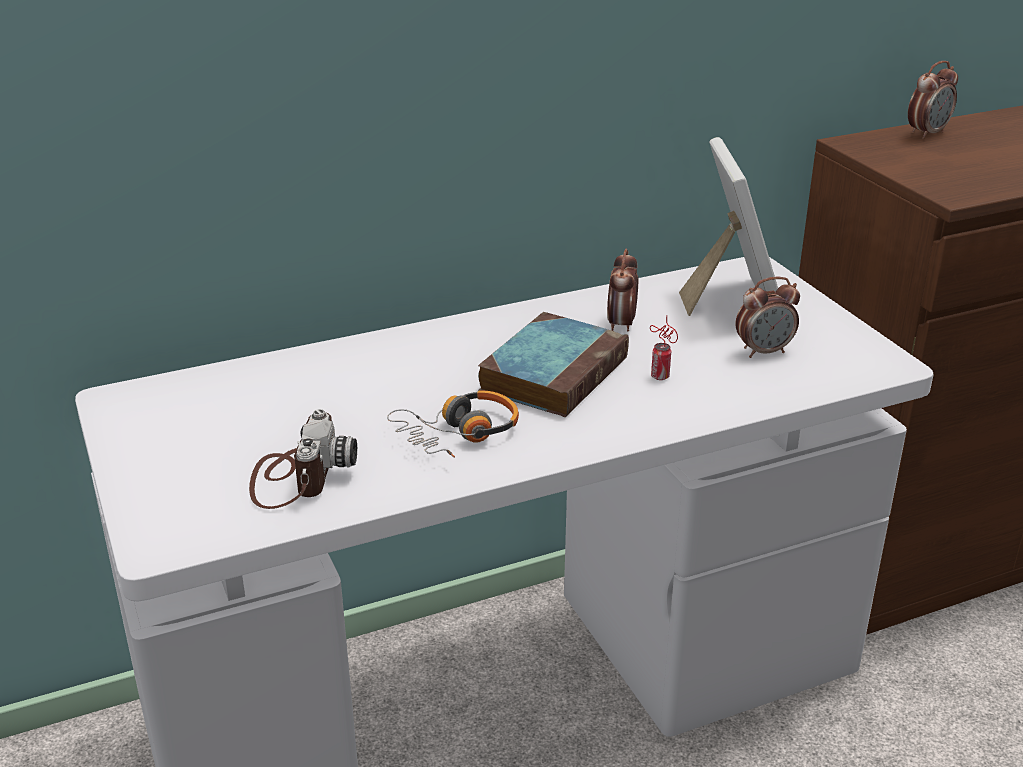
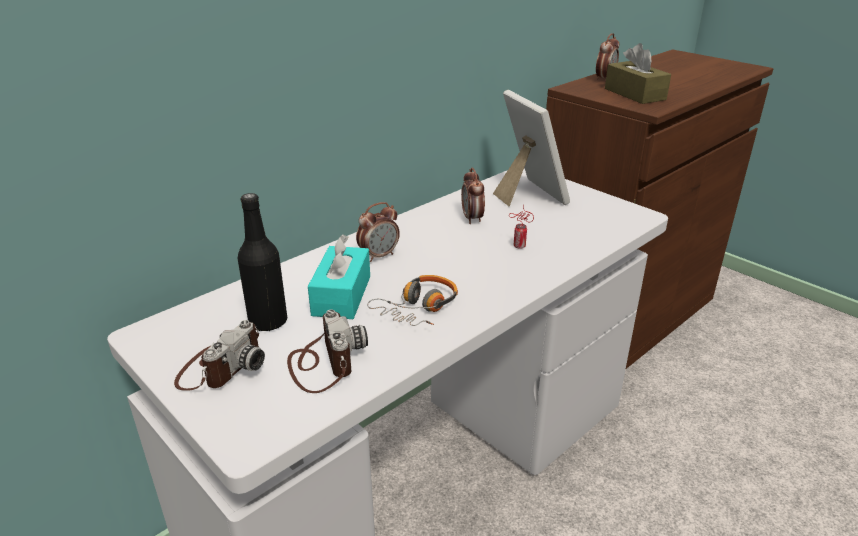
camera: 20 degrees left, 0 degrees up
book [478,312,629,417] -> none
alarm clock [735,277,800,358] -> alarm clock moved to [356,202,400,262]
none -> camera [174,320,265,391]
none -> black bottle [237,193,287,331]
none -> turquoise tissue box [308,234,370,319]
none -> brown tissue box [605,43,671,104]

